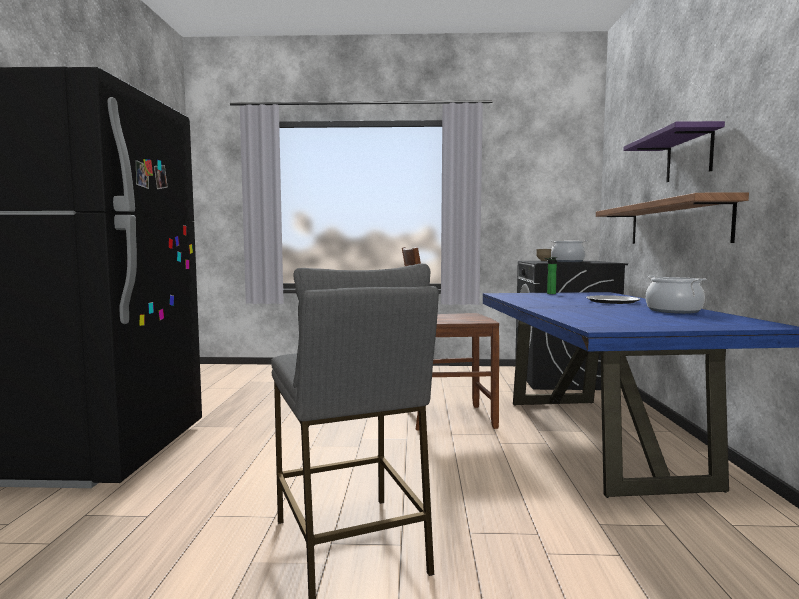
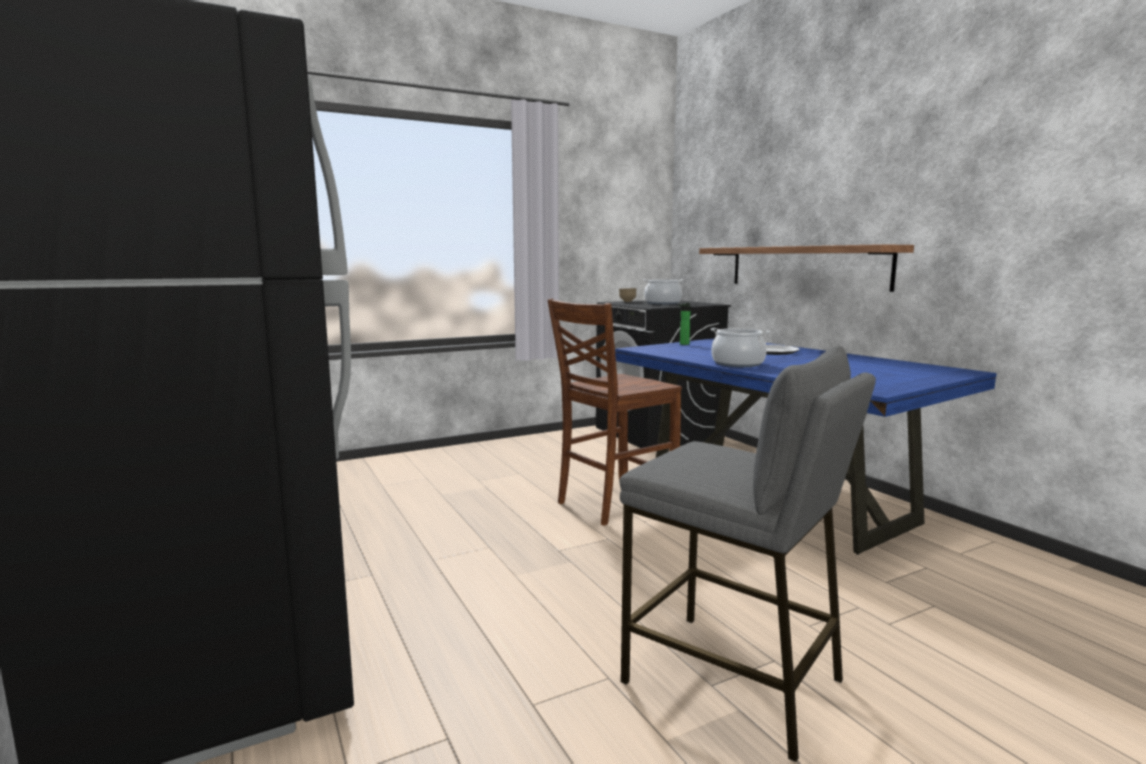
camera: 30 degrees left, 5 degrees up
purple shelf [623,121,725,182] -> none
cooking pot [646,276,707,314] -> cooking pot moved to [711,328,770,367]

